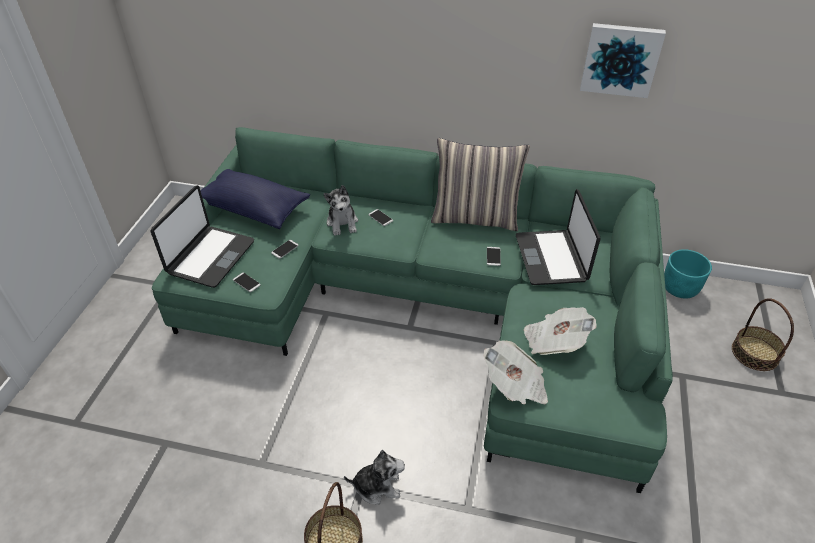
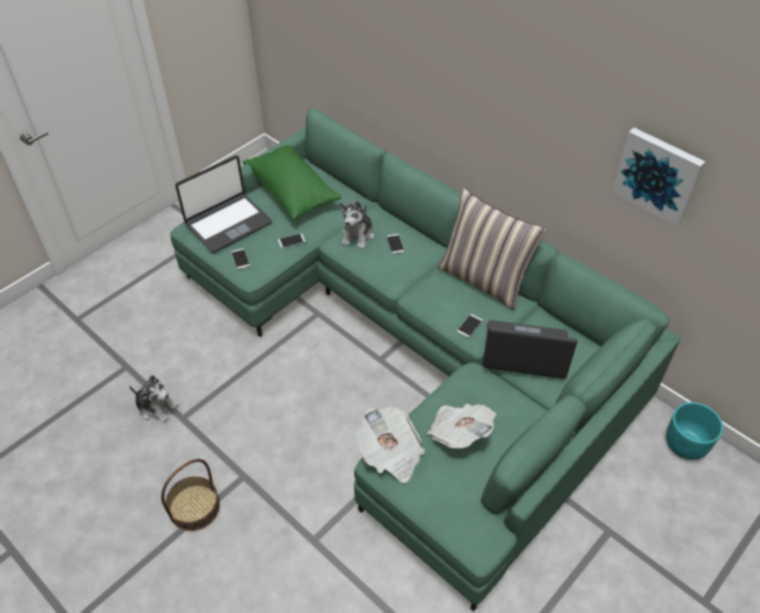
camera: 30 degrees right, 5 degrees up
blue pillow [200,169,310,229] -> green pillow [243,145,342,221]
plush toy [344,450,405,505] -> plush toy moved to [129,375,179,423]
laptop [516,189,601,285] -> laptop turned 75 degrees clockwise [483,320,577,379]
basket [732,298,794,371] -> none

